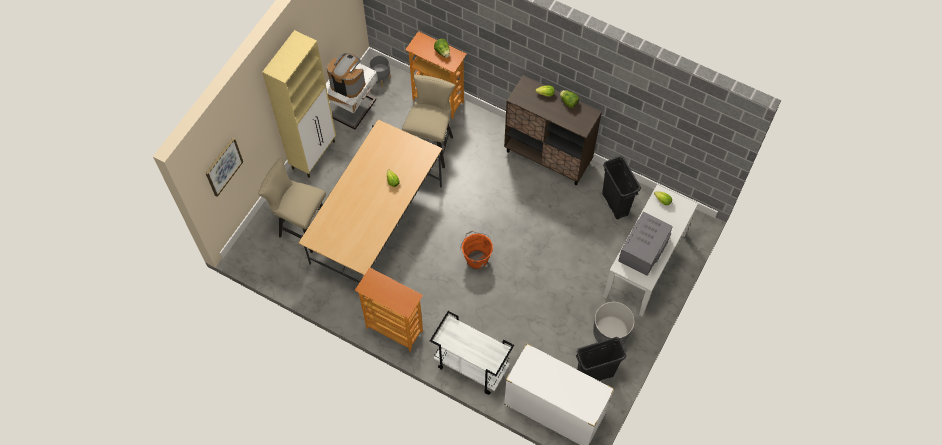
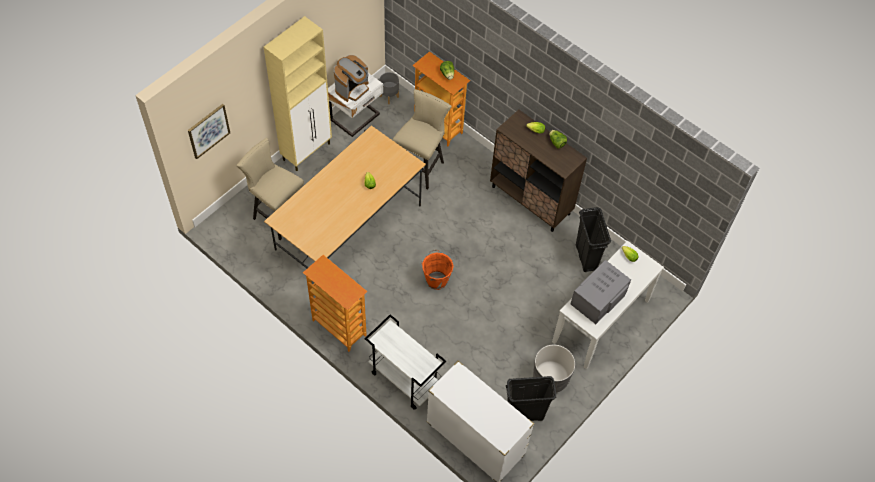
camera: 10 degrees right, 5 degrees down
coffee machine [327,53,366,98] -> coffee machine turned 90 degrees clockwise [334,55,369,102]

